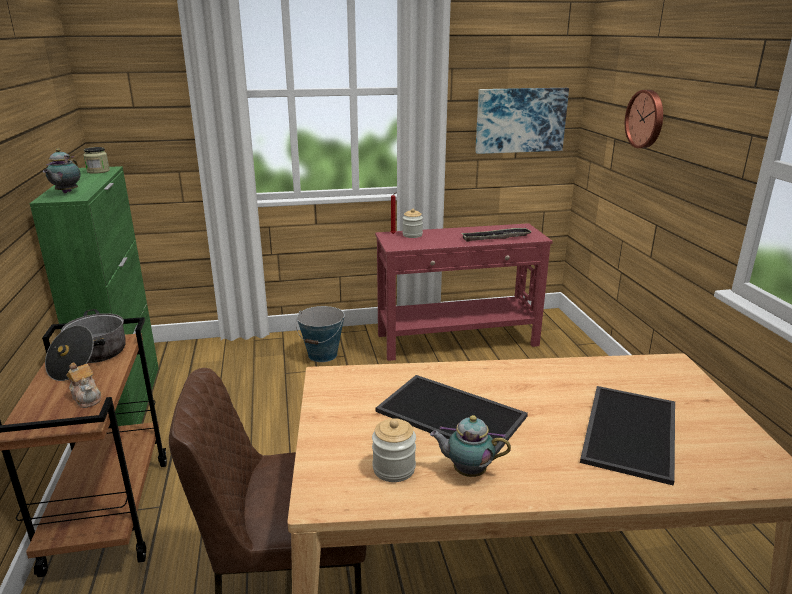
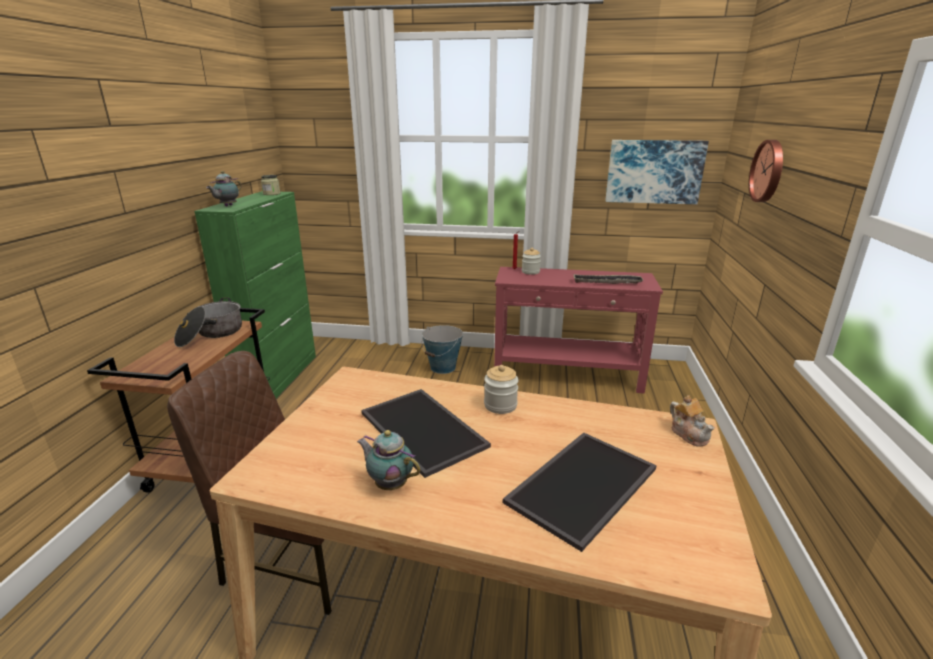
camera: 20 degrees right, 0 degrees up
teapot [66,362,101,408] -> teapot moved to [670,395,715,447]
jar [372,418,416,482] -> jar moved to [484,365,519,414]

